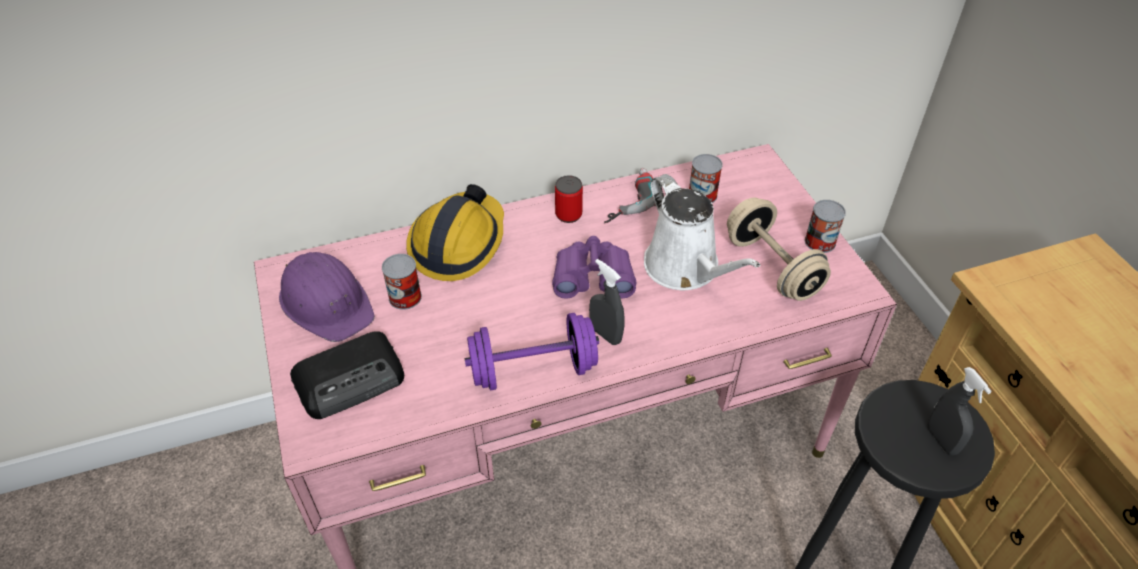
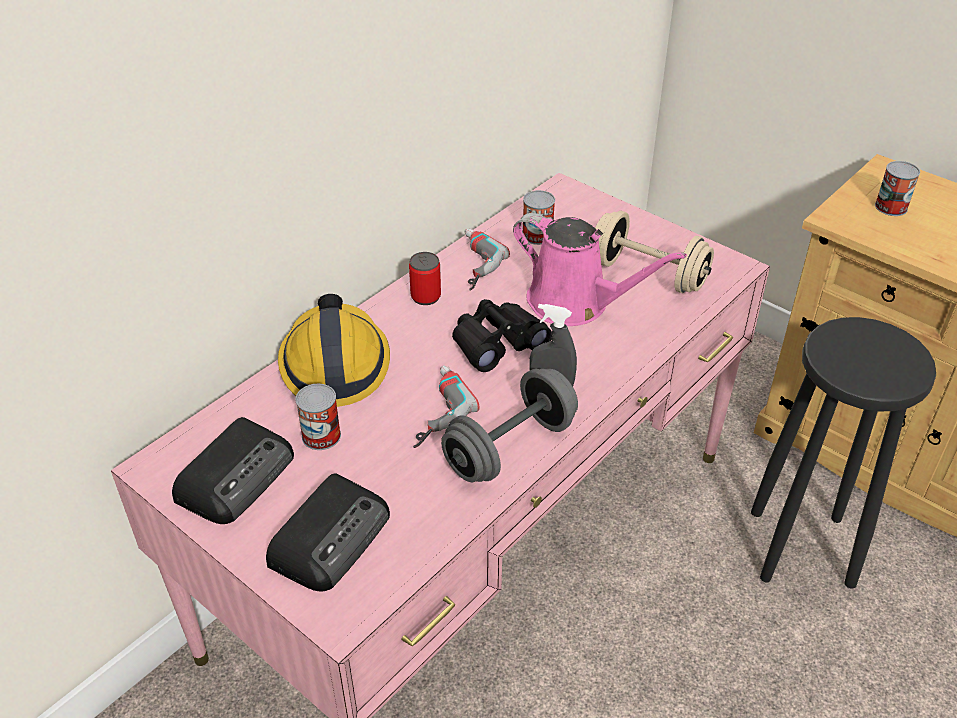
camera: 30 degrees left, 5 degrees down
purple hard hat [279,252,375,342] -> radio [172,417,294,524]
purple dumbbell [465,313,599,390] -> grey dumbbell [441,369,578,482]
purple binoculars [552,236,636,299] -> black binoculars [452,299,552,372]
white watering can [644,174,761,290] -> pink watering can [513,213,687,326]
can [805,200,846,253] -> can moved to [875,161,920,216]
grey spray bottle [927,367,992,456] -> none
none -> power drill [413,365,479,448]

